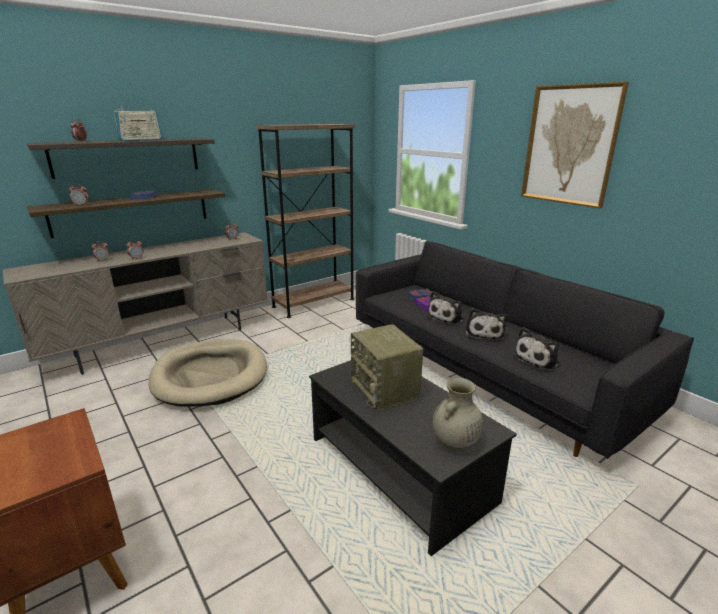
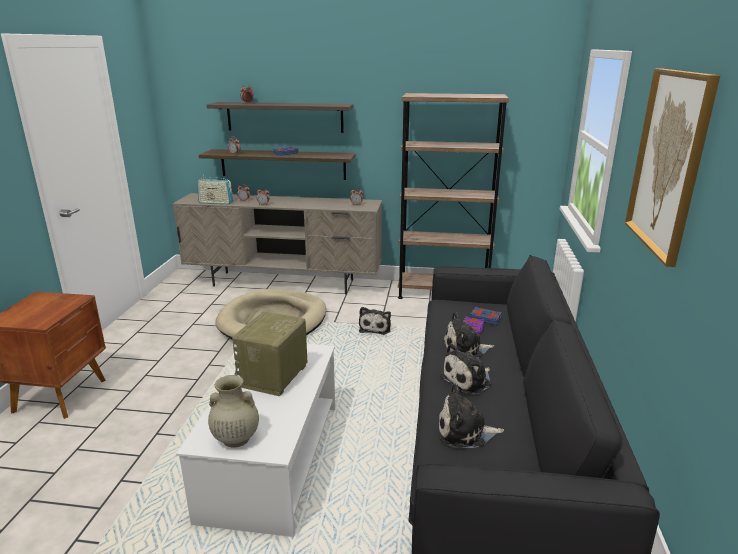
camera: 45 degrees right, 0 degrees up
radio [114,103,162,141] -> radio moved to [197,174,233,204]
black coffee table [309,360,517,556] -> white coffee table [176,344,335,537]
none -> plush toy [359,307,391,335]

